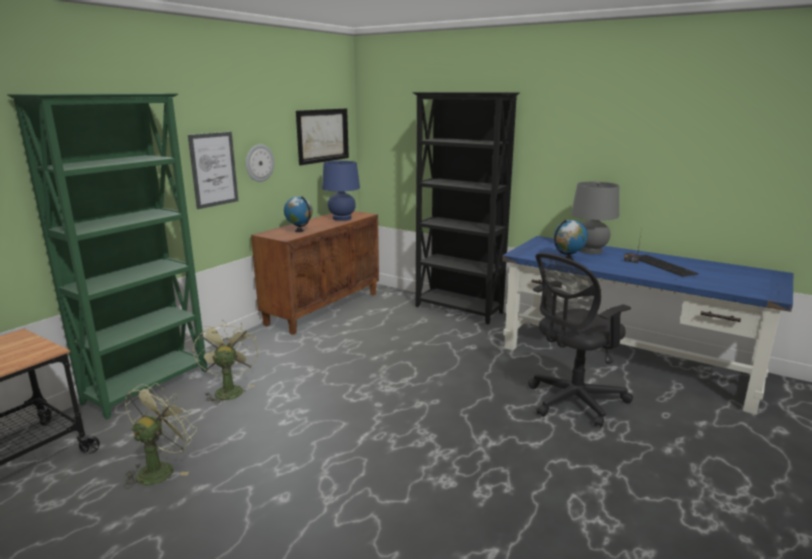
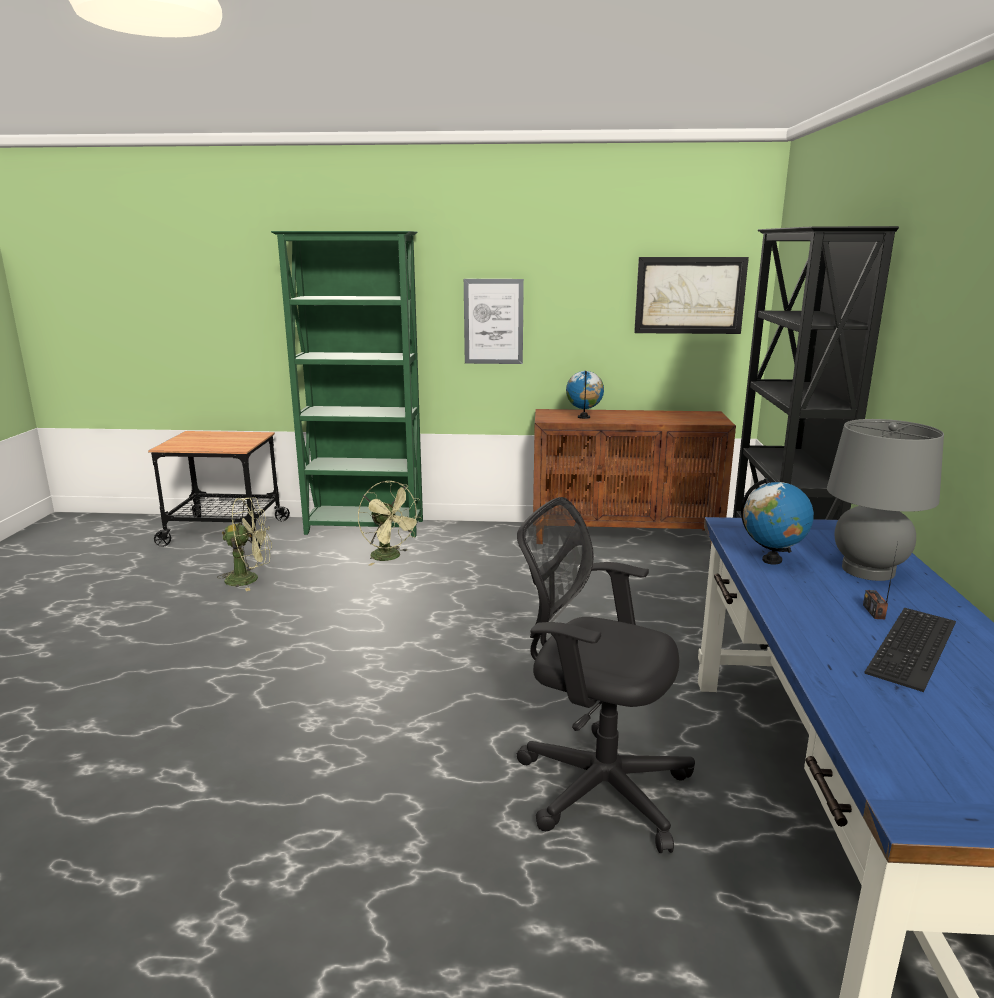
camera: 60 degrees right, 0 degrees up
green fan [193,320,258,405] -> green fan turned 90 degrees clockwise [358,481,422,566]
wall clock [246,144,274,182] -> none
blue table lamp [322,160,360,221] -> none

